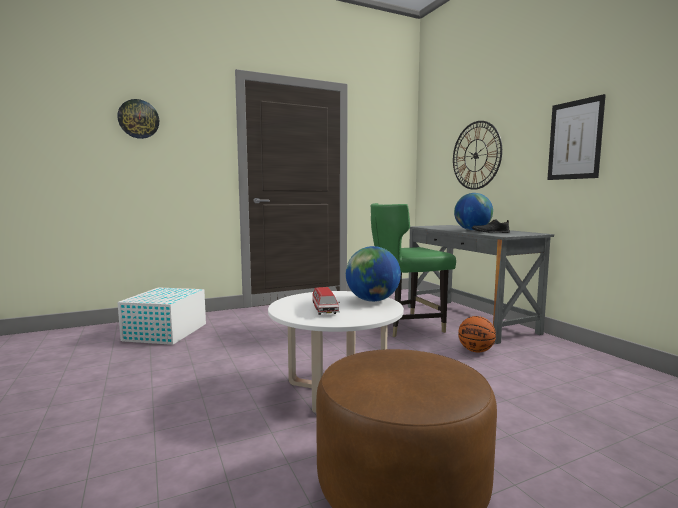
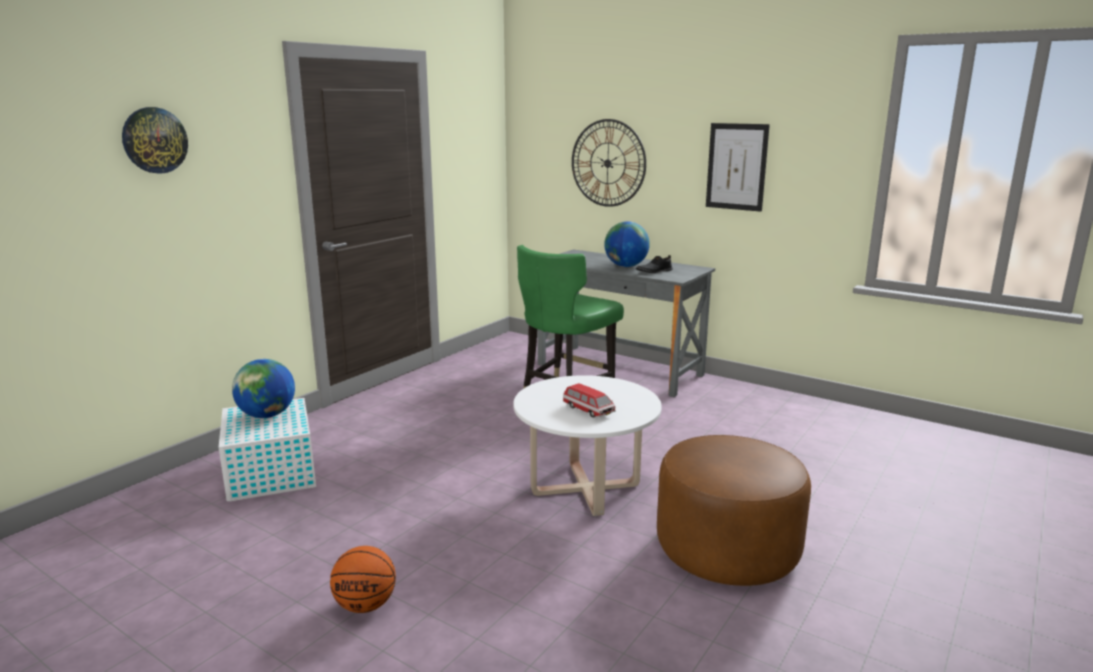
camera: 30 degrees left, 10 degrees up
globe [346,246,401,302] -> globe moved to [232,359,295,418]
basketball [458,316,496,352] -> basketball moved to [330,546,396,613]

